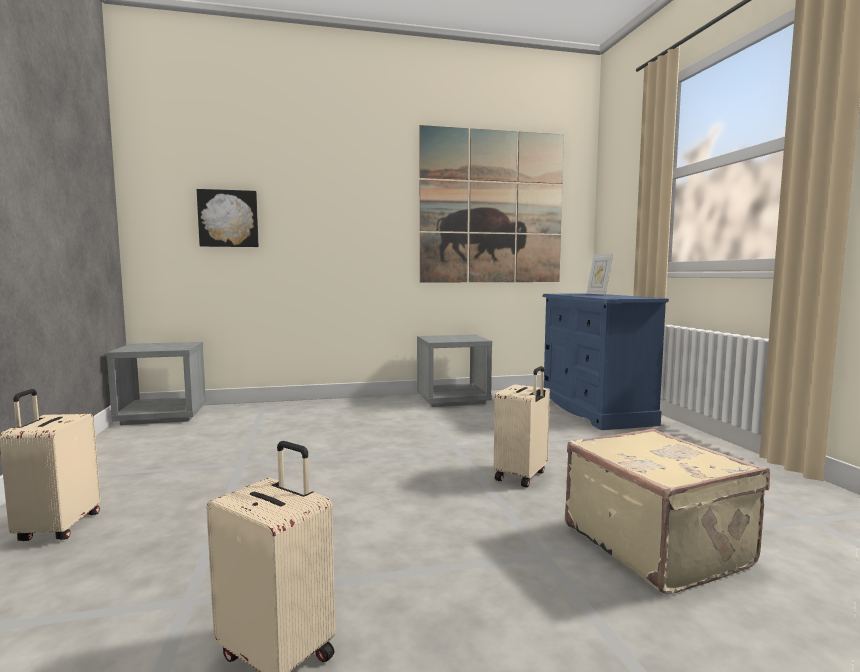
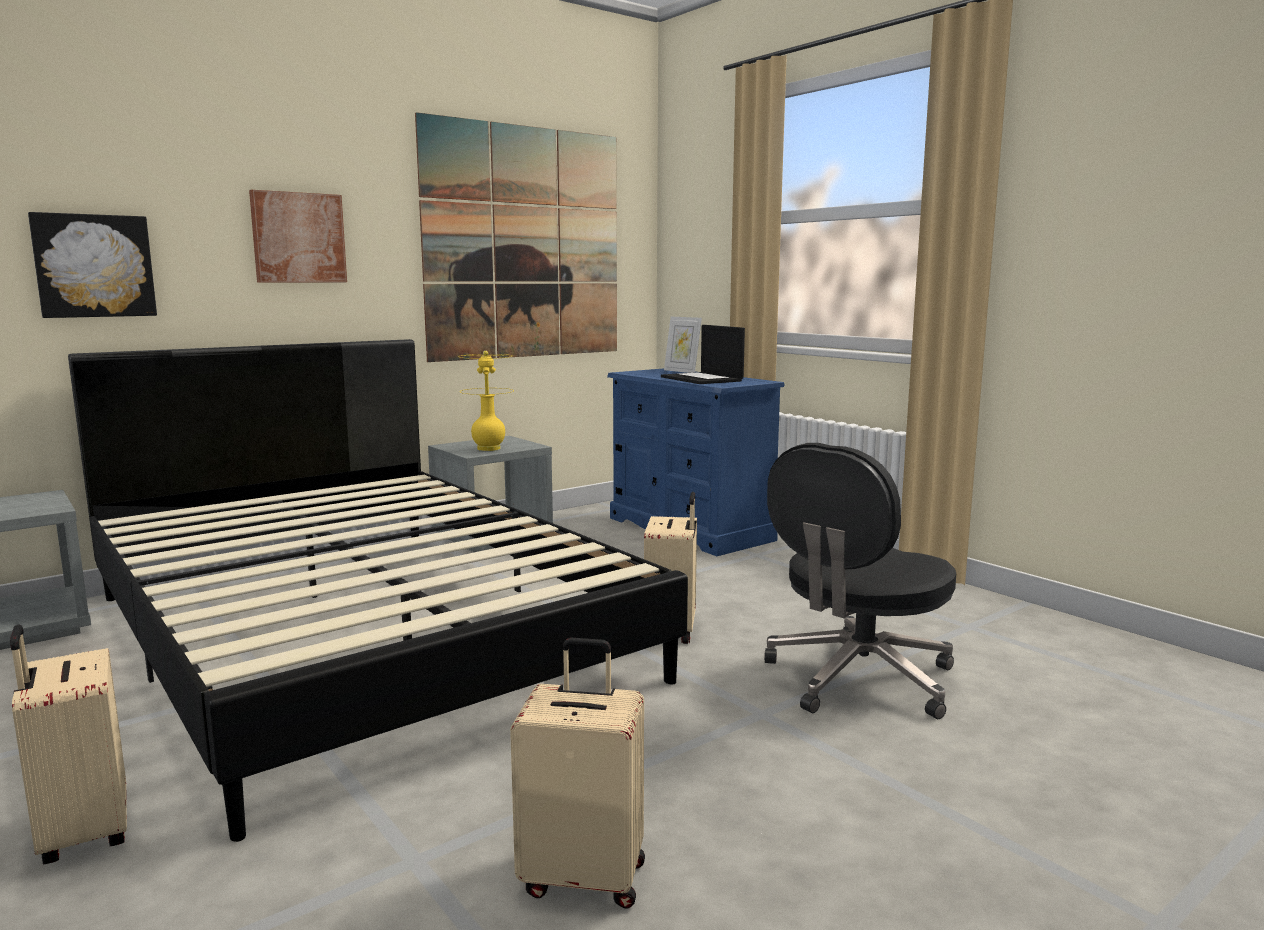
camera: 25 degrees left, 5 degrees up
beige suitcase [565,429,770,595] -> black office chair [764,443,956,719]
none -> black bed [68,339,688,842]
none -> picture [249,190,347,283]
none -> yellow table lamp [458,351,514,451]
none -> laptop [661,325,745,384]

